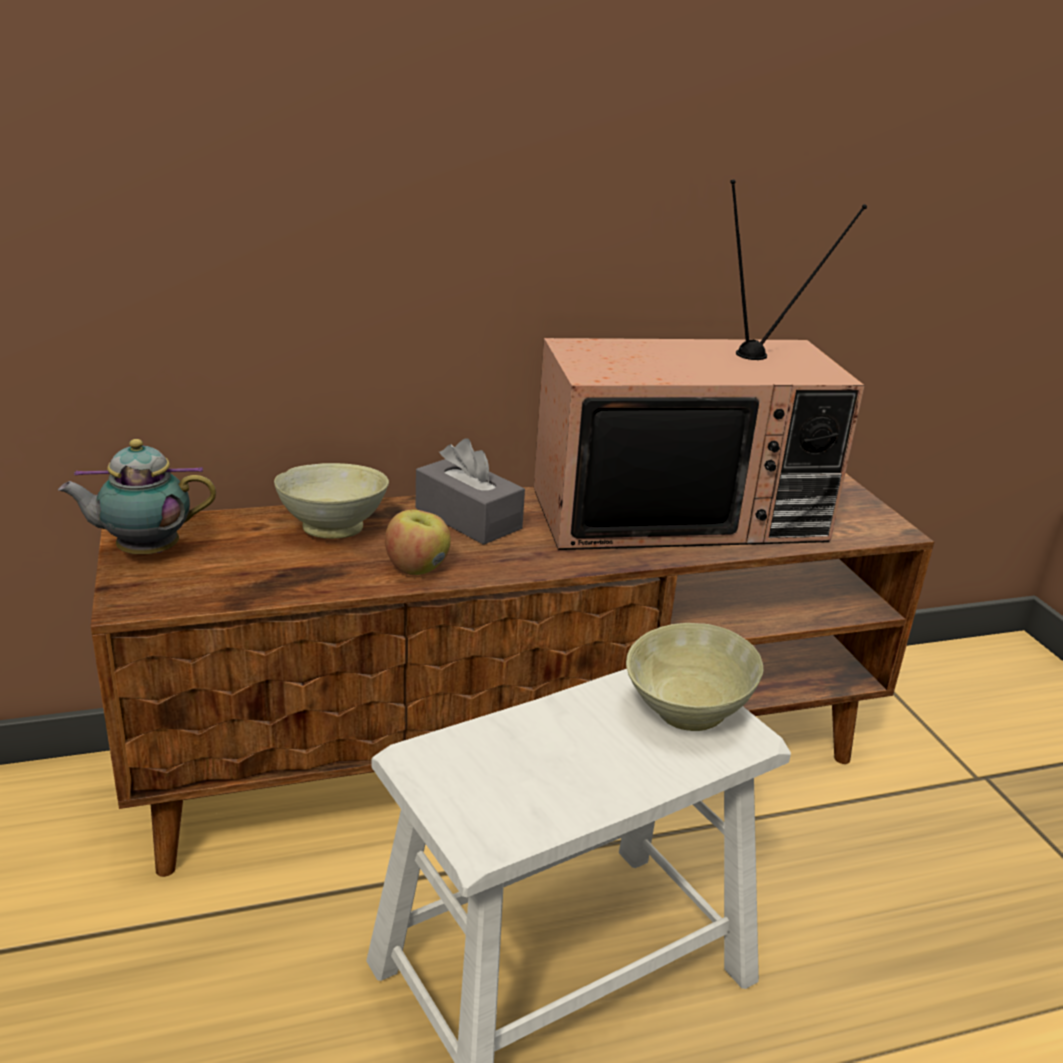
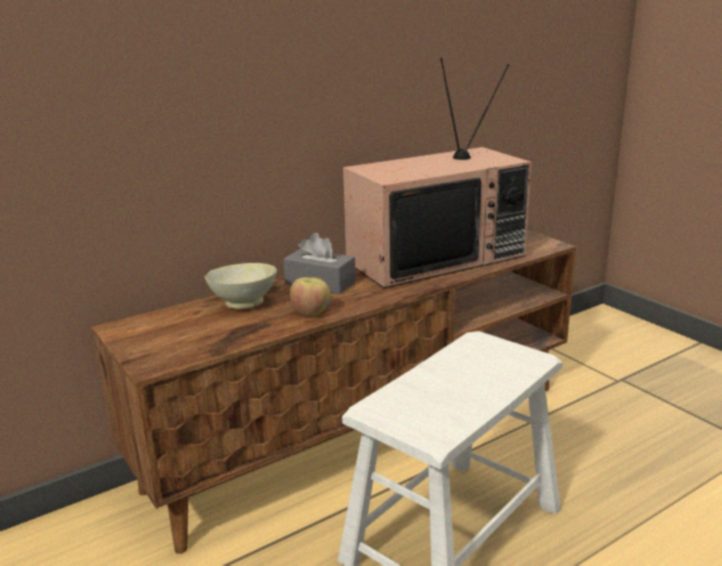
camera: 15 degrees left, 5 degrees down
teapot [58,439,216,554] -> none
beige bowl [626,623,763,731] -> none

